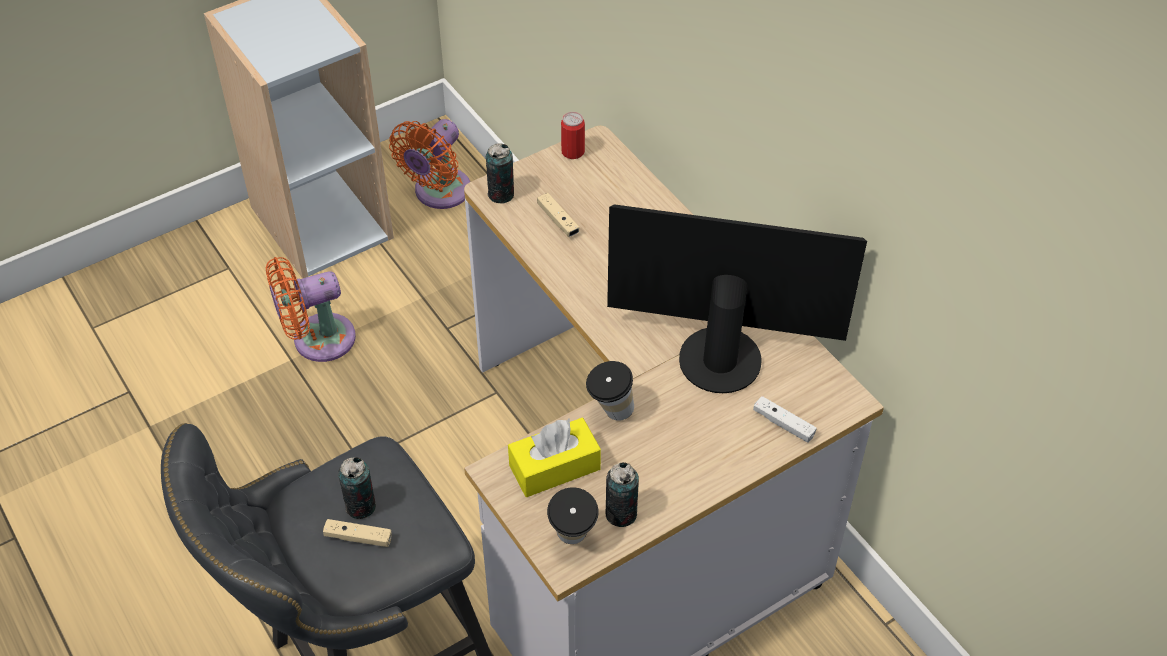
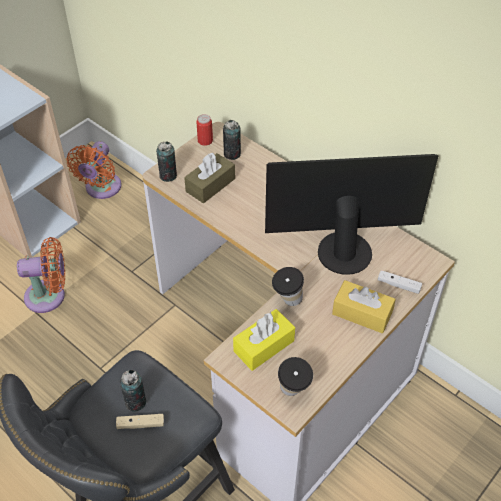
camera: 15 degrees left, 0 degrees up
orange fan [266,257,356,362] -> orange fan turned 150 degrees counterclockwise [17,237,65,313]
beige game controller [537,193,580,237] -> brown tissue box [184,153,235,203]
can [606,462,639,527] -> can moved to [223,120,241,160]
none -> yellow tissue box [332,280,396,333]

